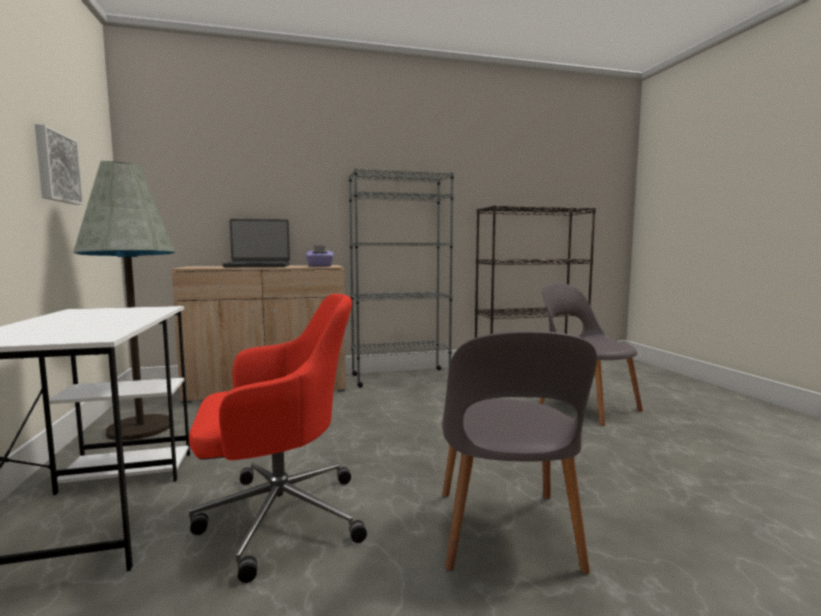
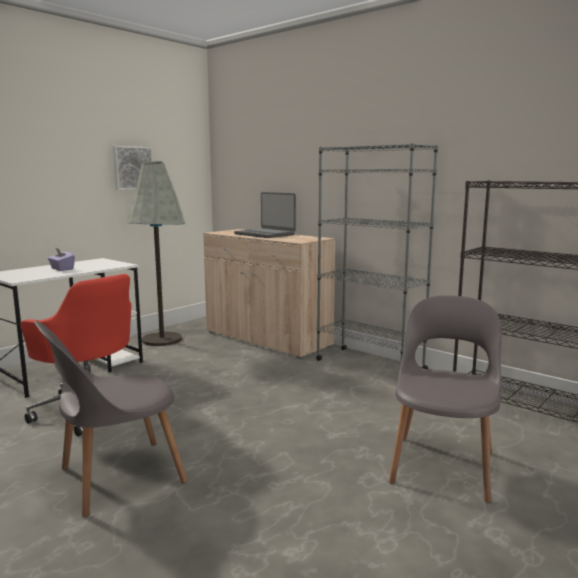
camera: 55 degrees right, 5 degrees up
purple tissue box [306,245,334,267] -> purple tissue box moved to [48,248,75,271]

